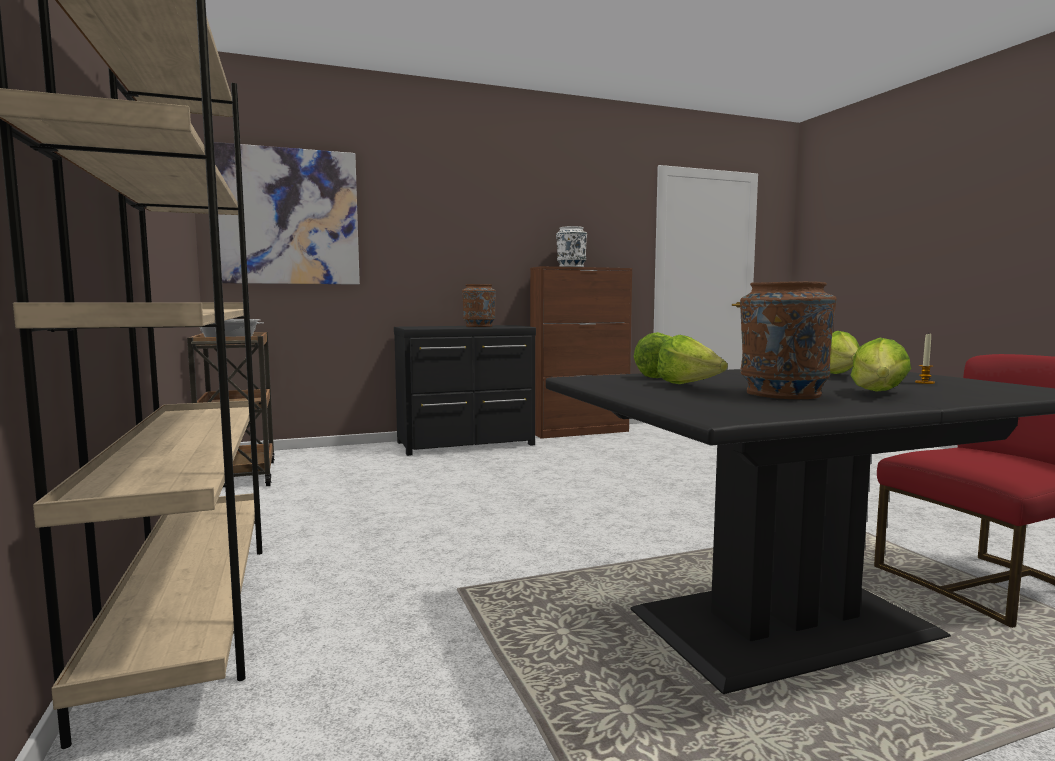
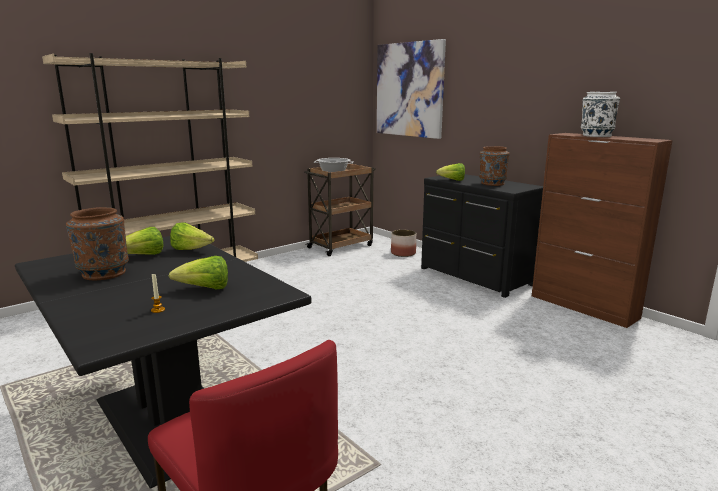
camera: 70 degrees right, 10 degrees up
lettuce [850,338,911,392] -> lettuce moved to [436,163,465,181]
none -> planter [391,230,416,257]

